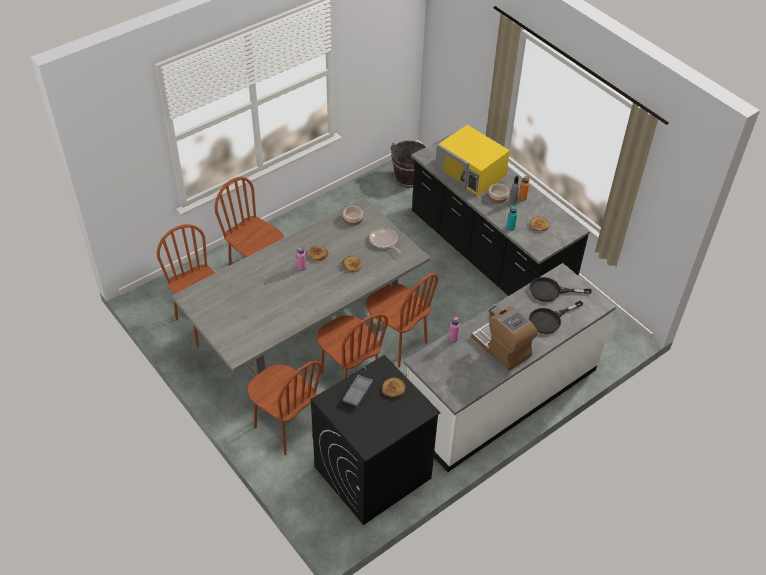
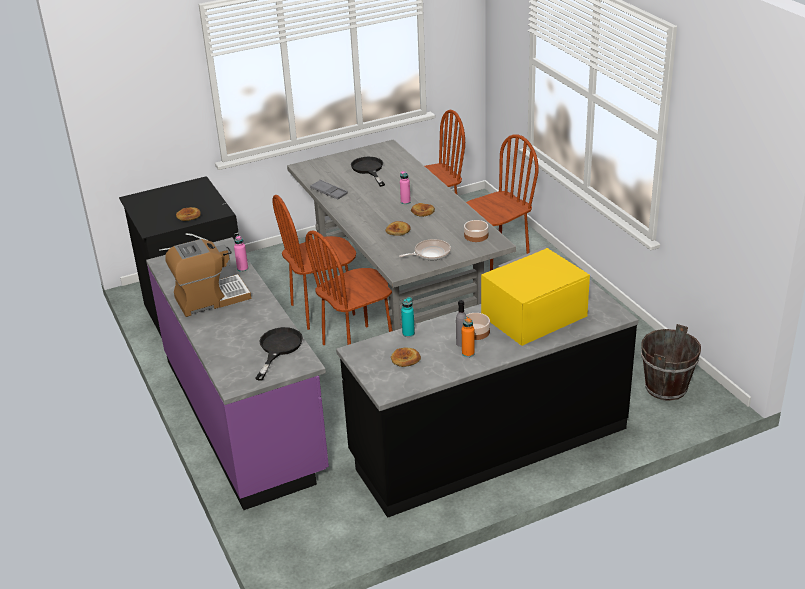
camera: 105 degrees right, 15 degrees down
brown chair [248,360,321,455] -> none
grey tray [342,375,373,406] -> grey tray moved to [310,180,348,200]
white counter [404,263,616,472] -> purple counter [146,237,329,510]
black frying pan [529,301,583,334] -> black frying pan moved to [351,157,385,187]

